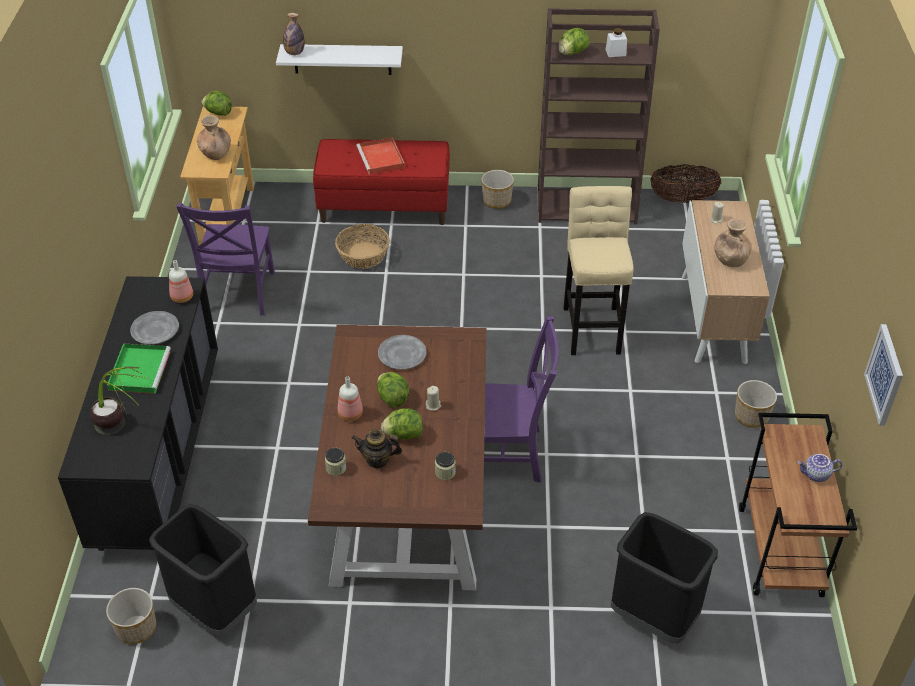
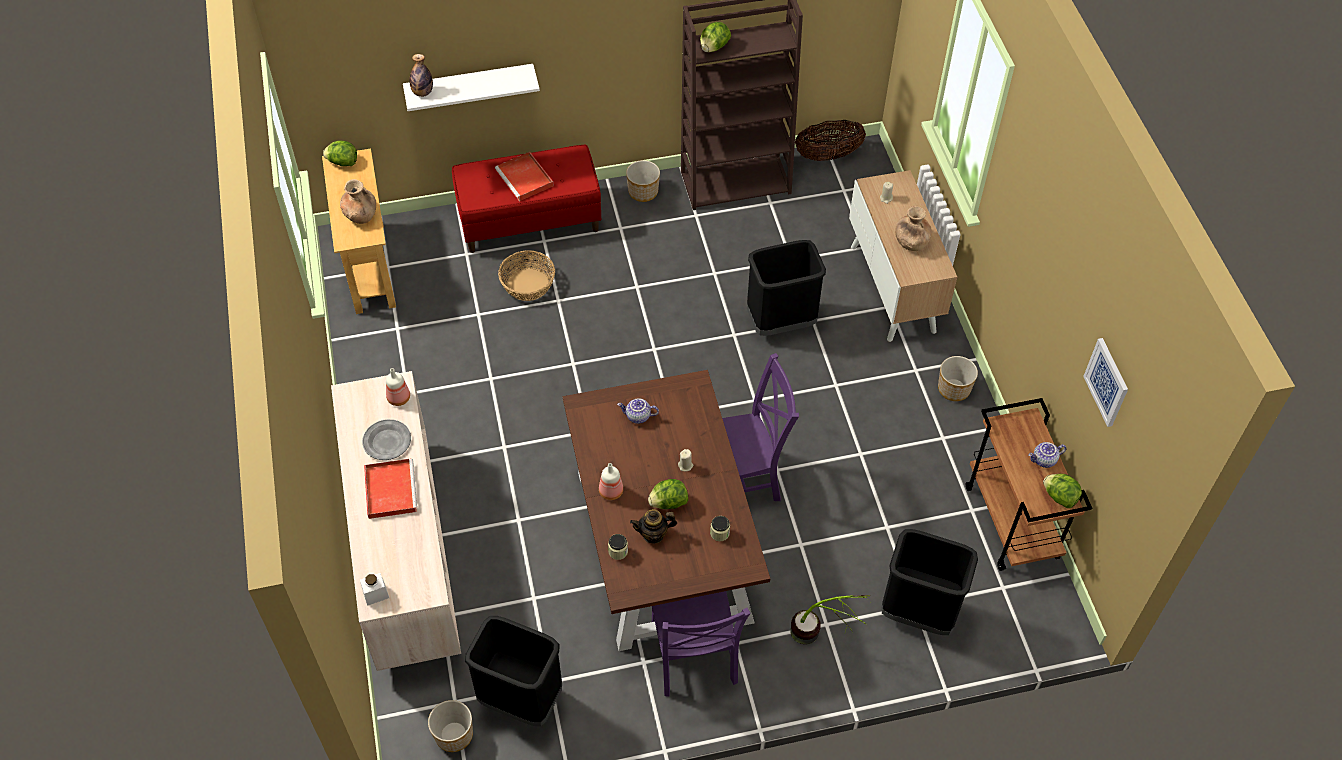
camera: 15 degrees left, 10 degrees up
black dresser [58,276,218,551] -> beige dresser [331,371,461,671]
potted plant [90,367,151,435] -> potted plant moved to [790,595,870,644]
green tray [107,343,171,394] -> red tray [364,459,417,519]
purple chair [176,203,275,316] -> purple chair moved to [652,591,751,697]
lettuce [377,372,410,408] -> lettuce moved to [1043,474,1082,508]
grey plate [378,335,427,370] -> teapot [617,398,659,424]
beige stool [563,186,634,355] -> black trash can [747,240,826,336]
white jar [606,28,627,57] -> white jar moved to [360,573,389,606]

